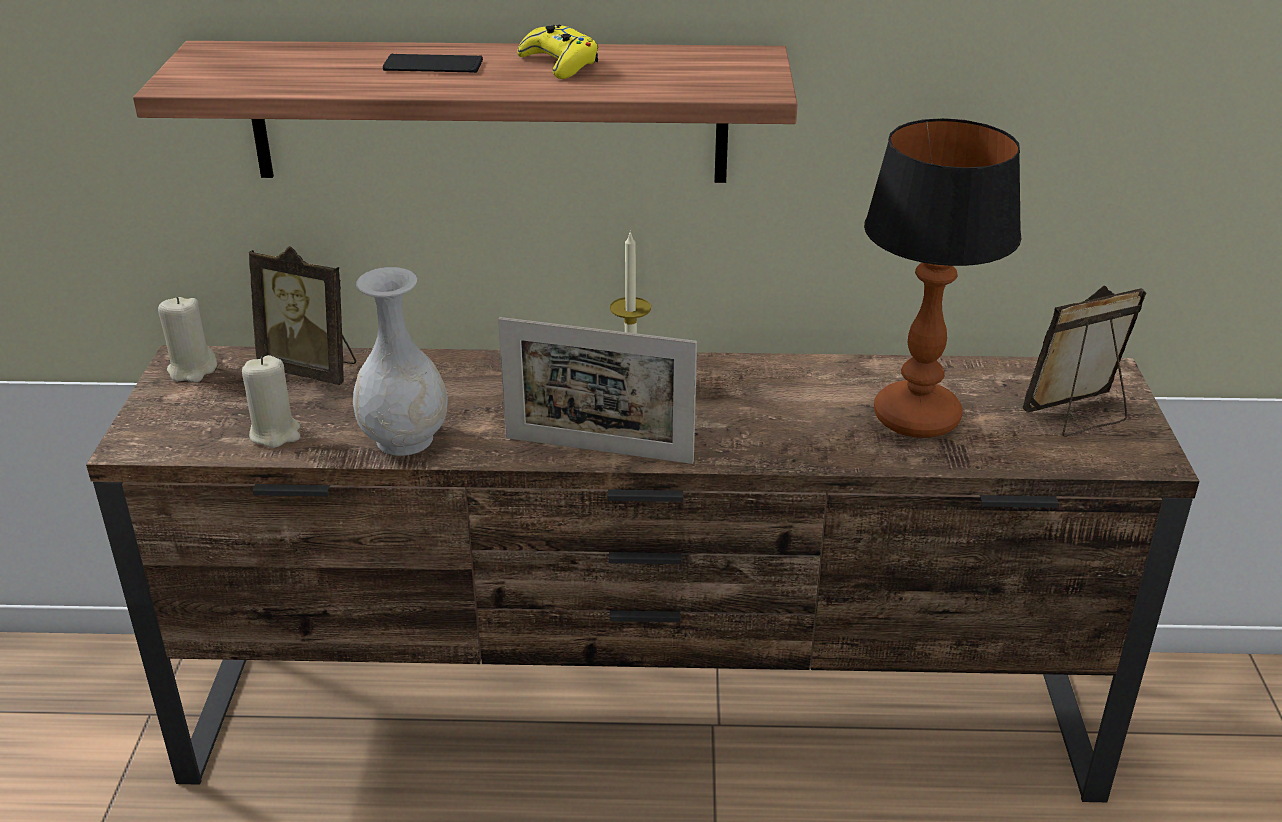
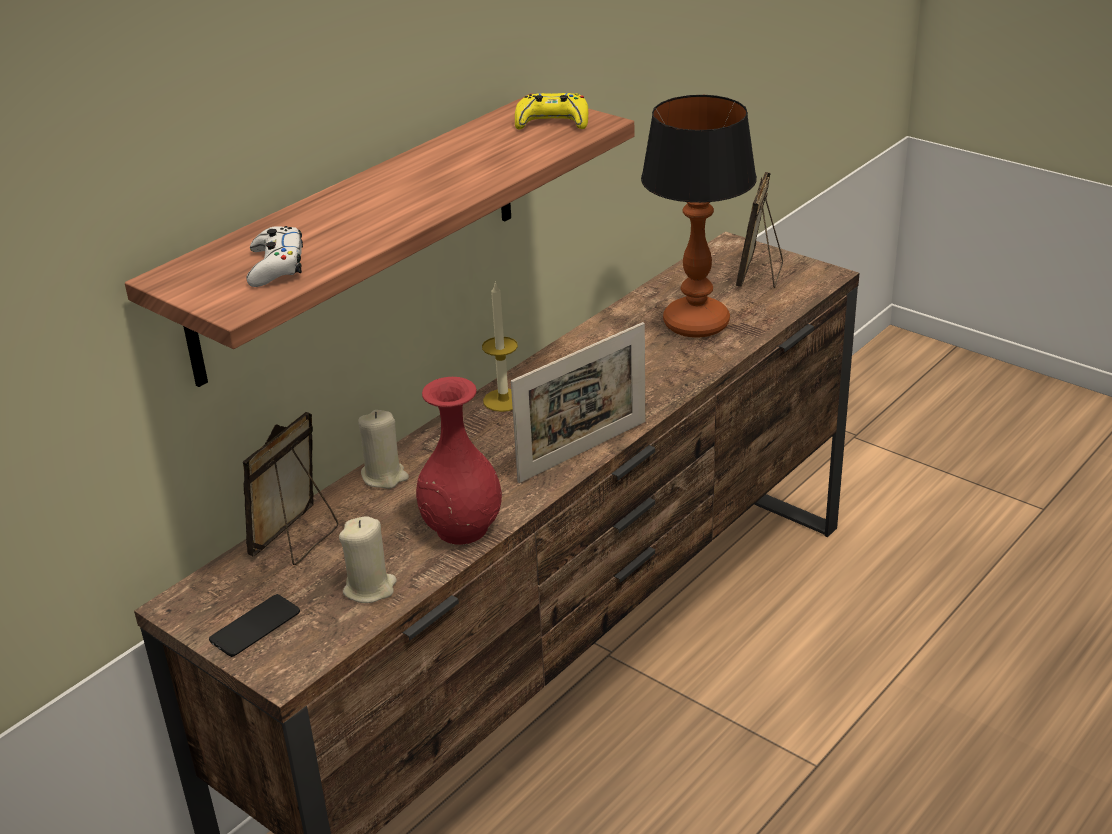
camera: 50 degrees left, 0 degrees up
beige candle [158,297,217,383] -> beige candle moved to [358,410,409,489]
picture frame [249,246,356,385] -> picture frame turned 150 degrees clockwise [243,412,339,565]
white vase [353,267,448,456] -> red vase [416,377,502,545]
phone [383,54,483,73] -> phone moved to [209,594,300,657]
yellow game controller [517,25,598,79] -> yellow game controller moved to [515,93,588,129]
none -> white game controller [246,226,303,287]

